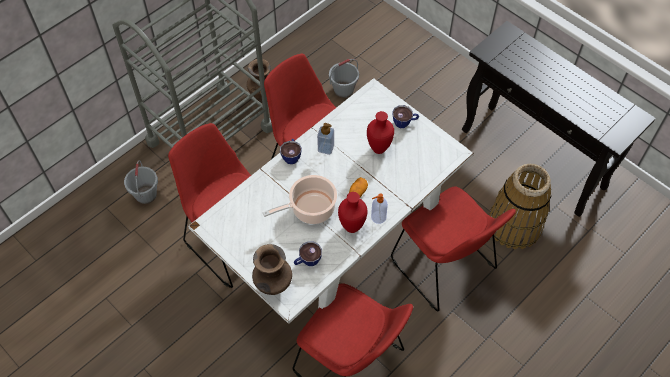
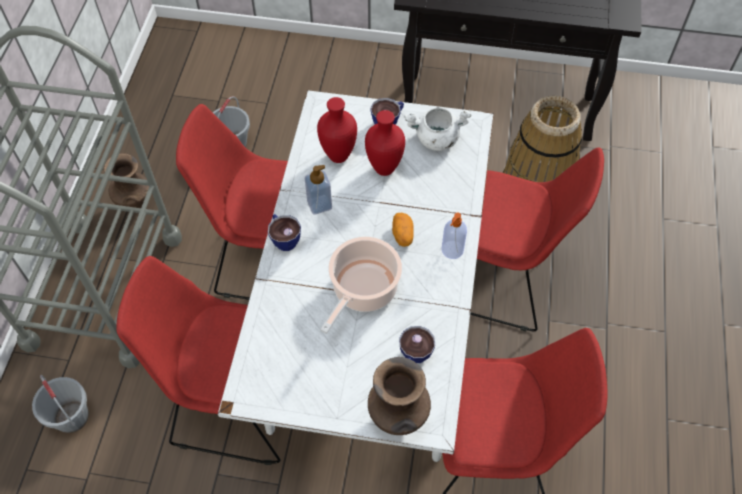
camera: 35 degrees left, 0 degrees up
red vase [338,192,367,233] -> red vase moved to [317,97,357,163]
none -> white cooking pot [405,107,471,151]

